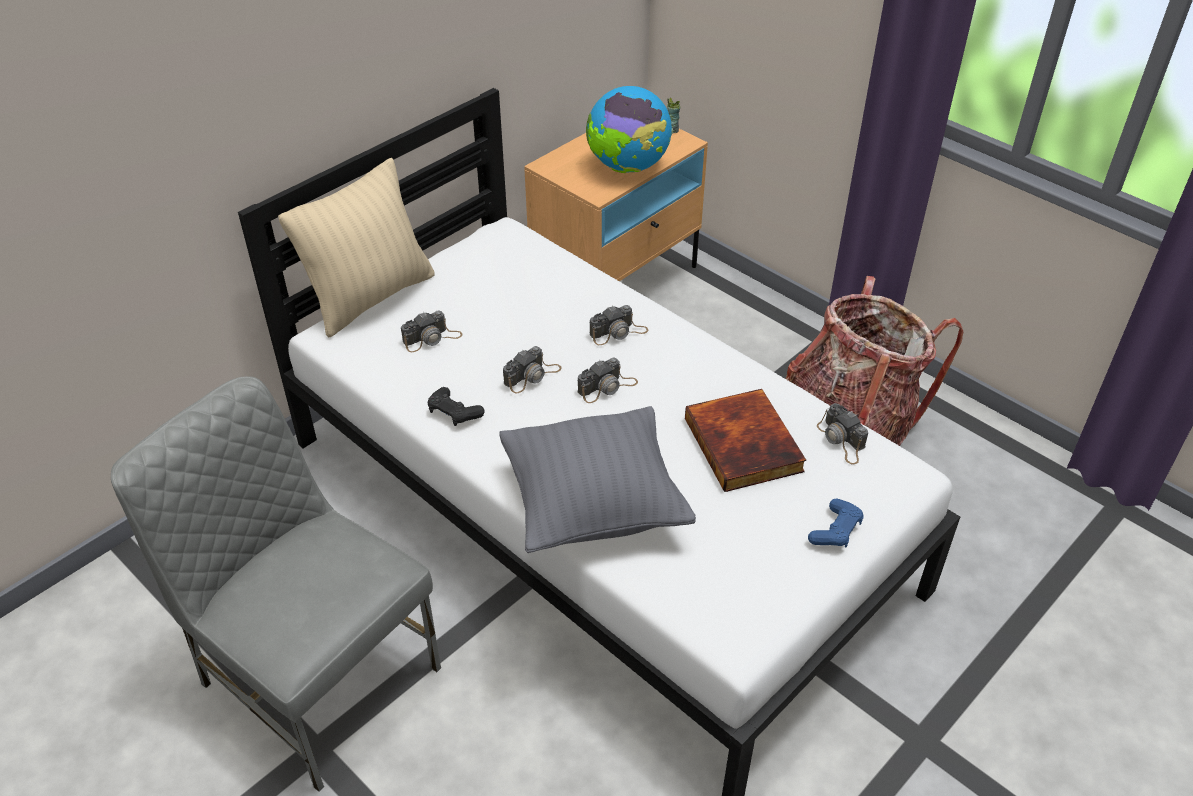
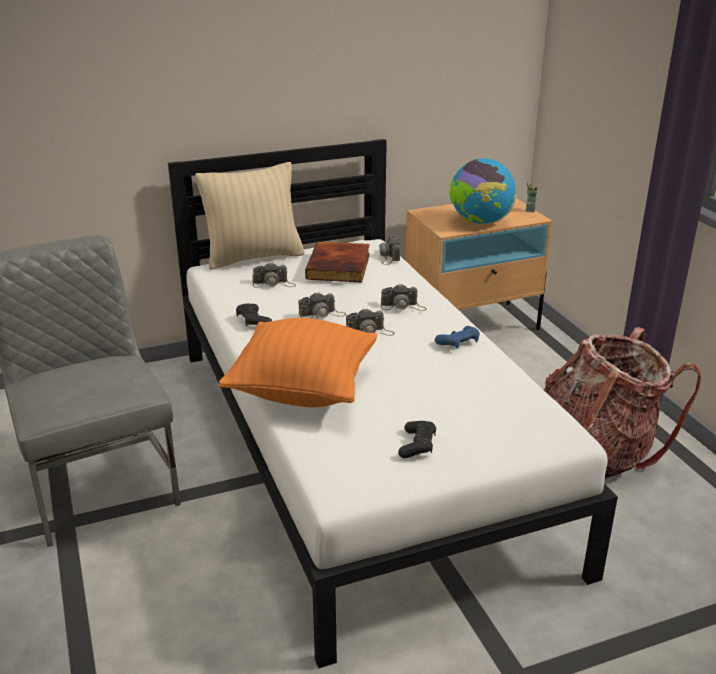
camera: 25 degrees right, 15 degrees down
grey pillow [499,406,696,553] -> orange pillow [218,318,377,407]
book [685,389,806,492] -> book moved to [305,241,370,283]
blue game controller [808,499,864,547] -> blue game controller moved to [435,326,480,349]
camera [817,403,868,465] -> camera moved to [380,236,400,265]
none -> black game controller [398,421,436,458]

